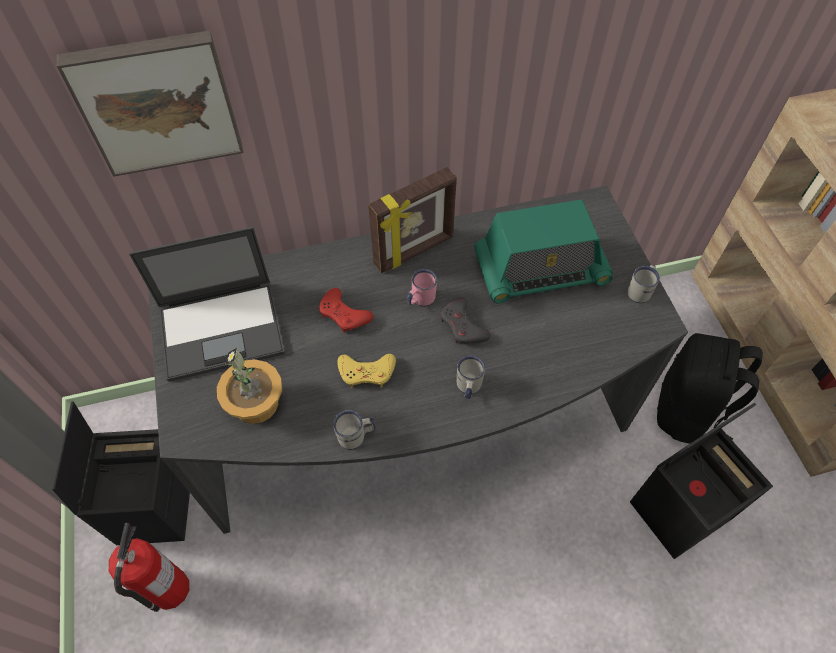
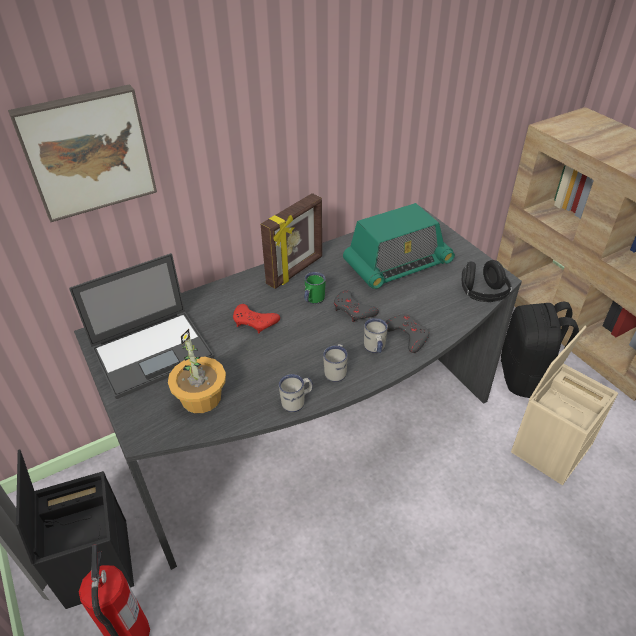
camera: 15 degrees left, 15 degrees down
yellow game controller [337,354,396,388] -> none
pink mug [407,269,437,307] -> green mug [304,272,326,304]
white mug [627,265,660,303] -> white mug moved to [323,344,348,382]
black storage box [630,403,773,559] -> beige storage box [511,326,618,485]
none -> grey game controller [385,314,429,353]
none -> black headphones [462,260,512,302]

